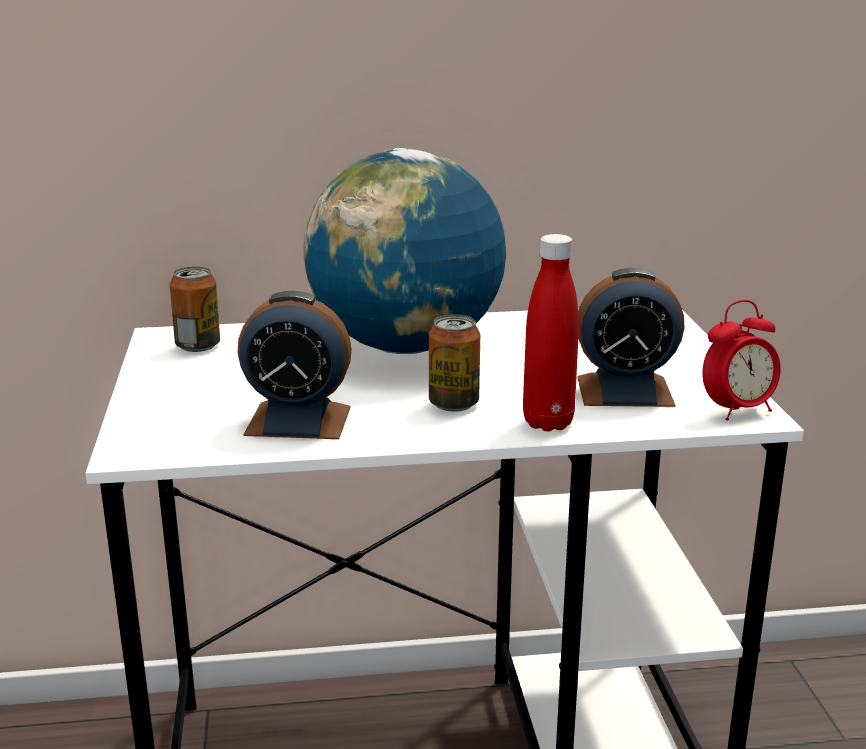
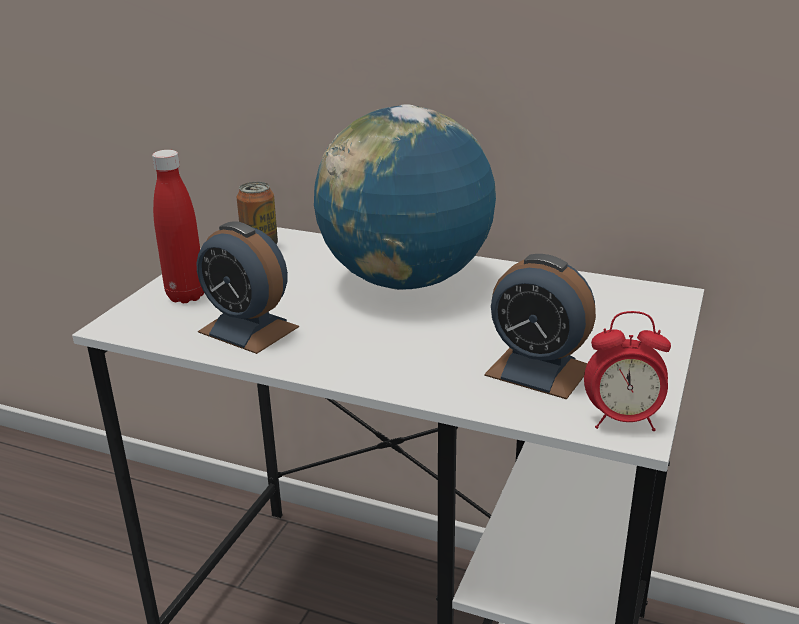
camera: 30 degrees right, 5 degrees up
can [429,314,480,412] -> none
red bottle [523,234,579,431] -> red bottle moved to [152,150,204,303]

